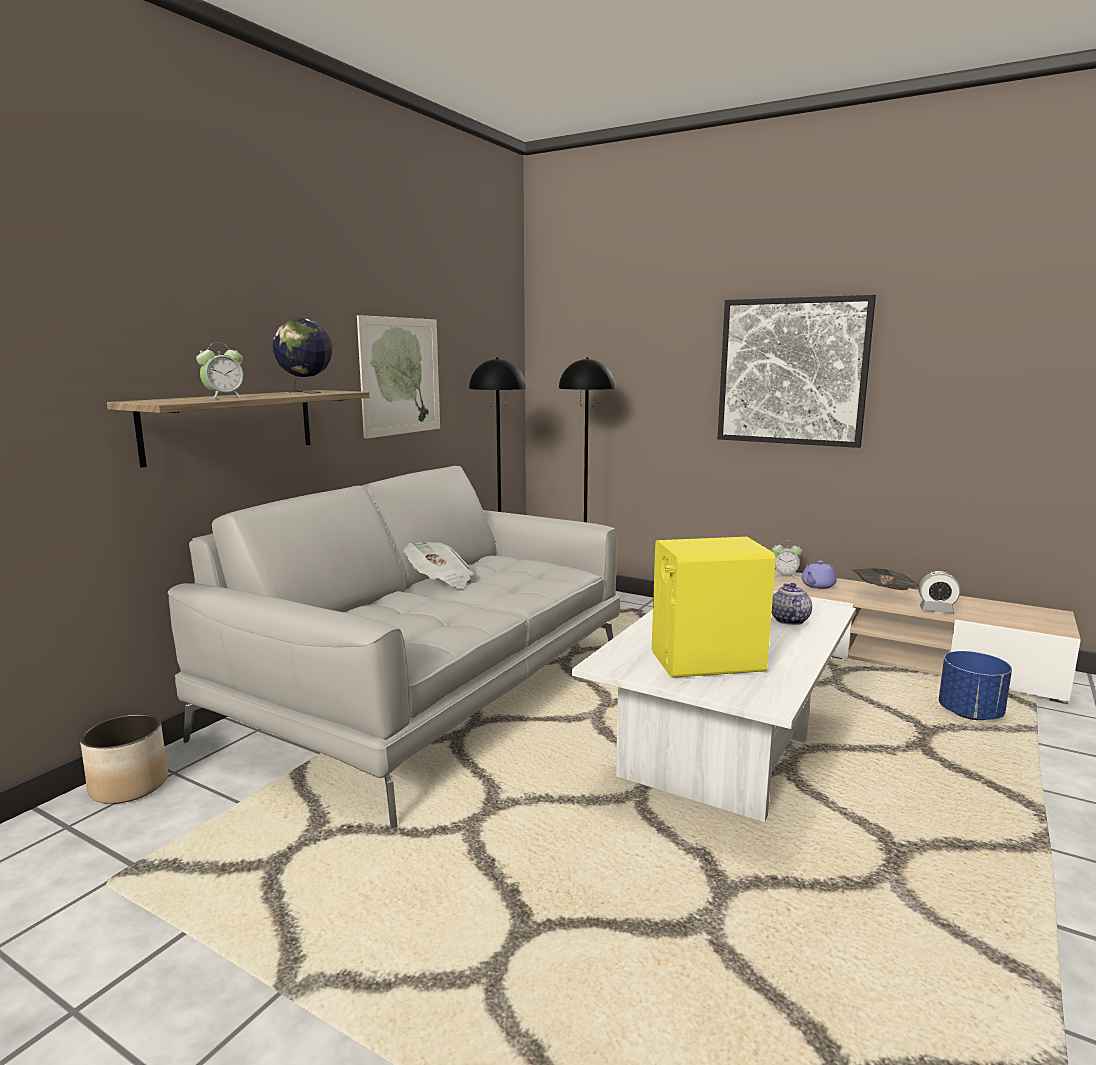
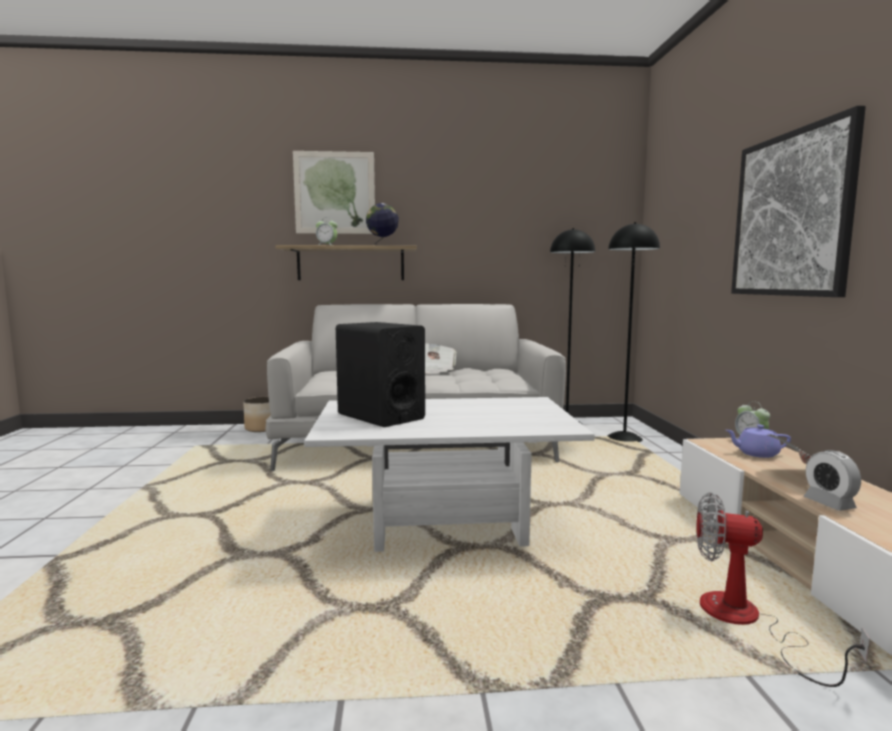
camera: 55 degrees right, 5 degrees down
picture [357,315,440,439] -> picture moved to [293,151,375,234]
yellow speaker [652,537,776,678] -> black speaker [336,322,425,427]
teapot [772,583,812,625] -> none
blue planter [939,651,1012,720] -> fan [697,492,870,687]

